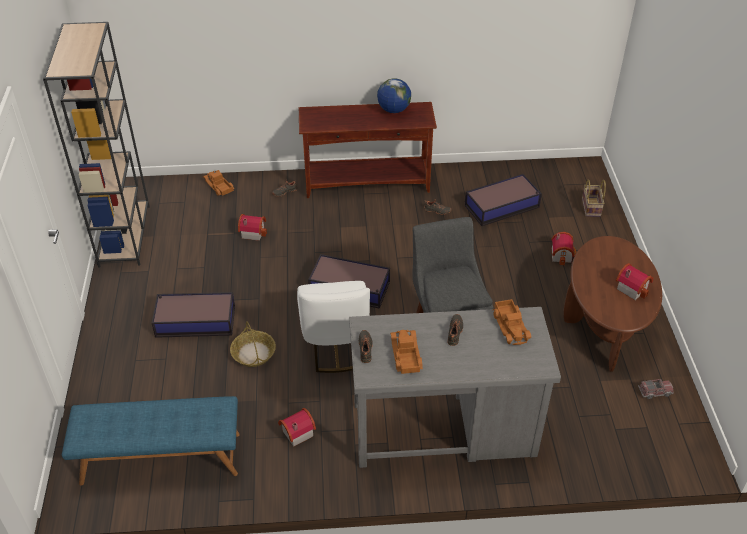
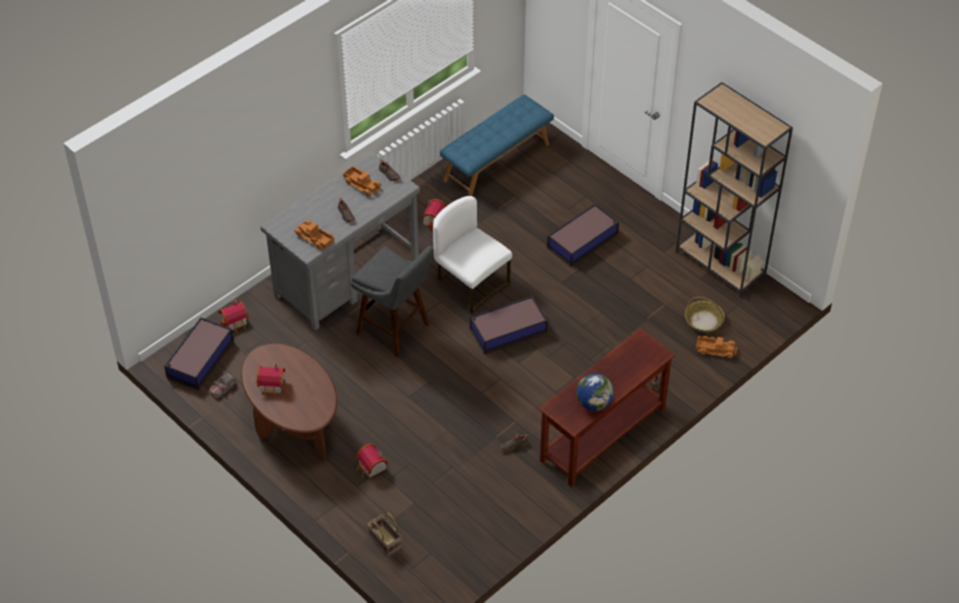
camera: 140 degrees right, 5 degrees up
basket [230,321,276,367] -> basket moved to [685,297,725,332]
toy house [238,214,267,241] -> toy house moved to [219,300,249,333]
storage box [464,174,542,226] -> storage box moved to [164,317,234,390]

